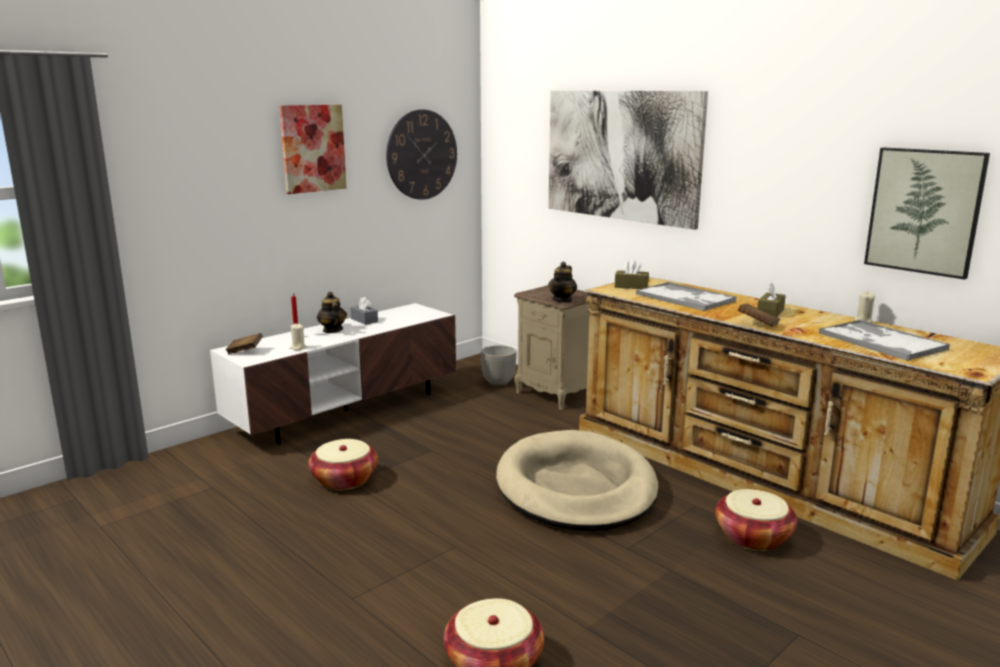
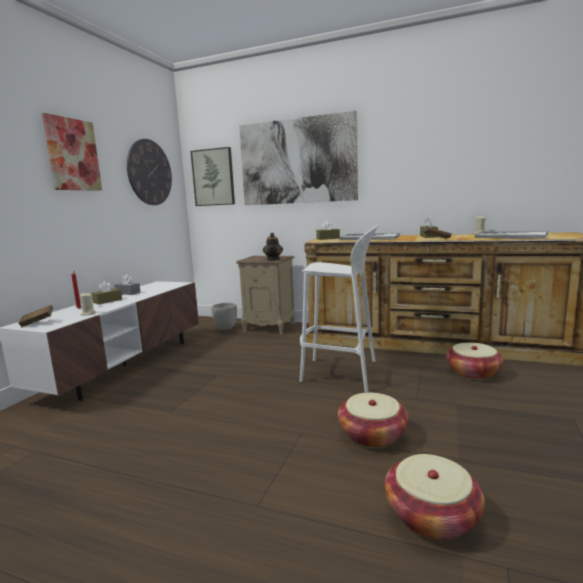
camera: 25 degrees left, 5 degrees down
basket [309,439,378,490] -> basket moved to [338,393,409,448]
teapot [317,292,347,333] -> brown tissue box [92,281,122,304]
beige dog bed [496,430,659,531] -> white stool [299,225,379,392]
picture [864,147,990,279] -> picture moved to [191,147,235,206]

